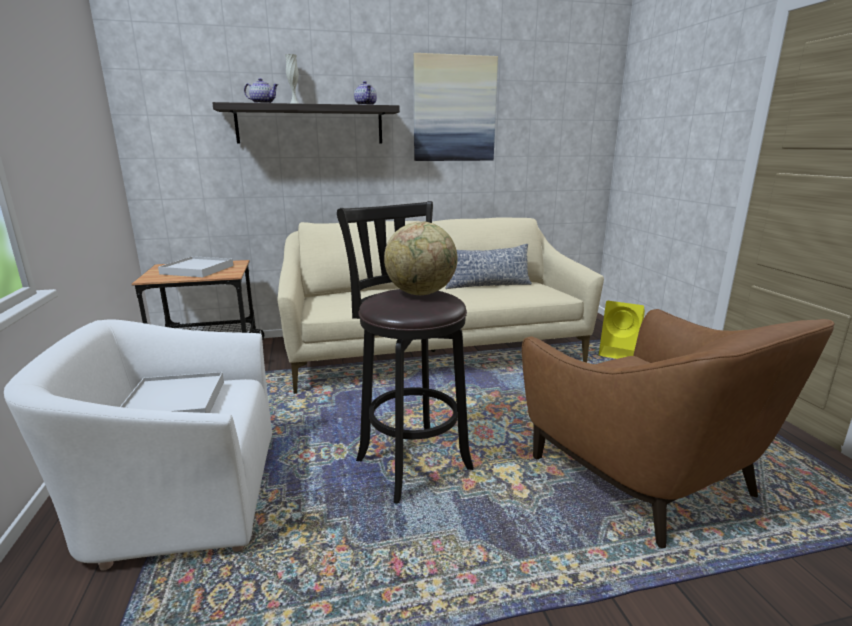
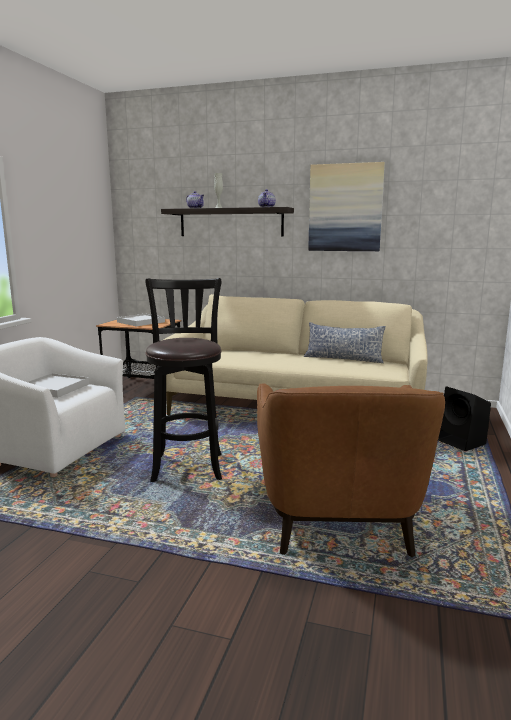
camera: 30 degrees right, 5 degrees down
globe [384,221,457,295] -> none
yellow speaker [599,301,645,359] -> black speaker [438,386,491,451]

